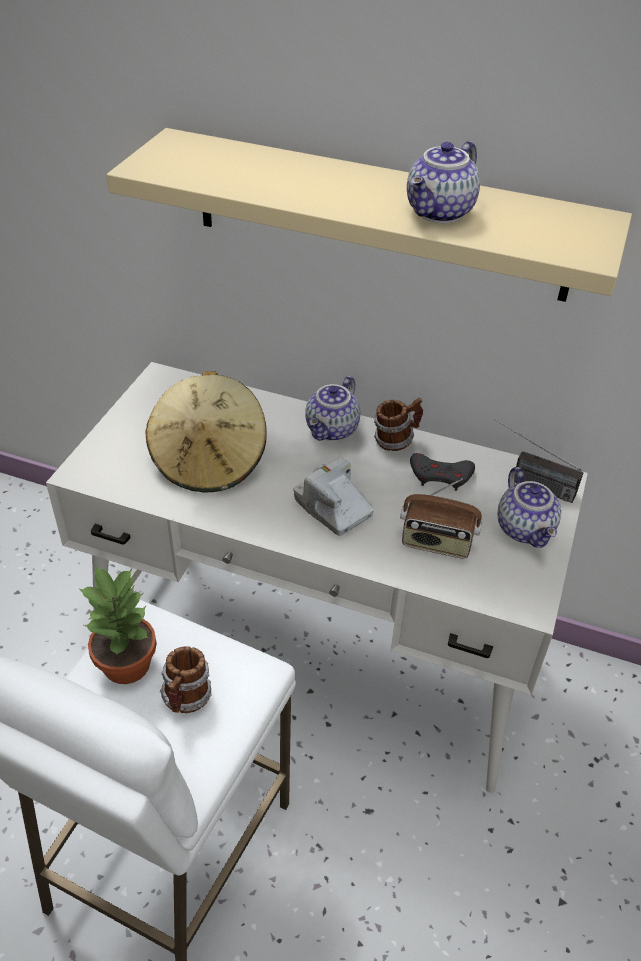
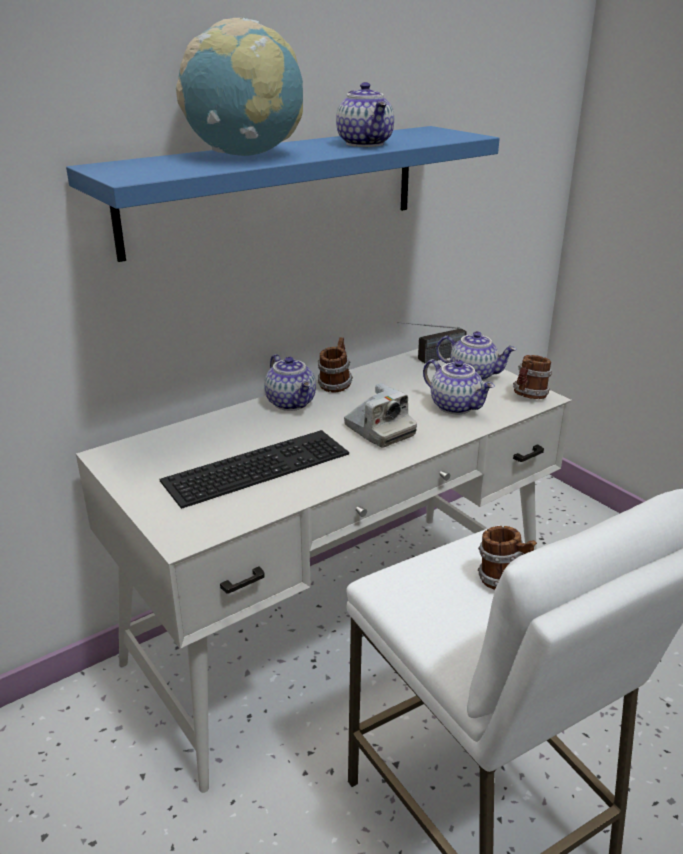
camera: 55 degrees left, 15 degrees down
potted plant [78,566,157,684] -> none
beige shelf [106,128,632,302] -> blue shelf [66,126,500,262]
beige hat [146,371,267,492] -> keyboard [159,430,349,509]
camera [294,457,374,536] -> camera turned 120 degrees counterclockwise [344,383,417,448]
radio [400,478,482,559] -> teapot [423,359,495,414]
grey game controller [410,453,475,491] -> none
none -> globe [176,18,303,156]
none -> mug [513,355,552,399]

